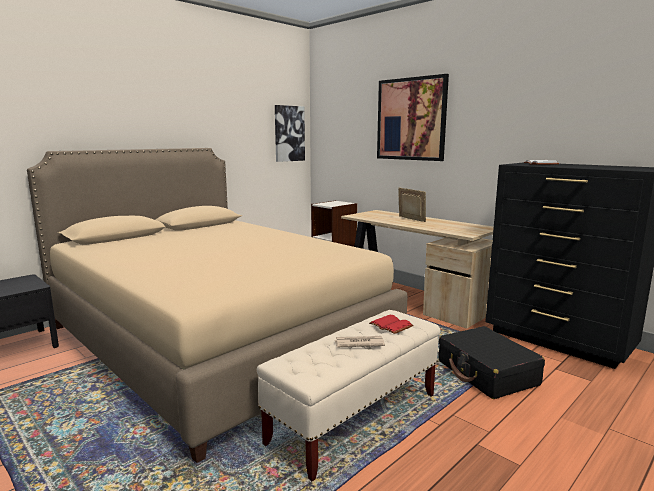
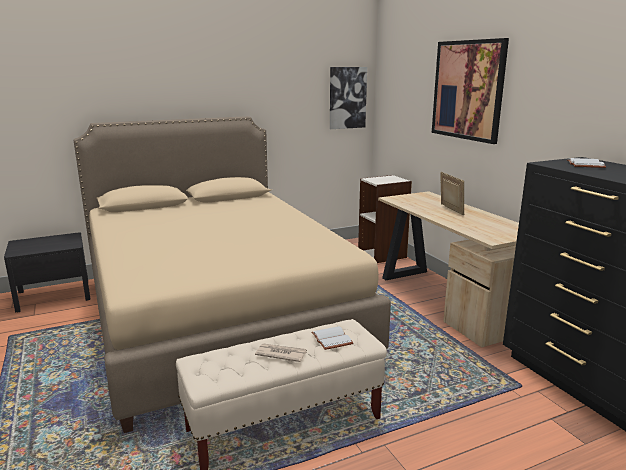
camera: 20 degrees right, 5 degrees up
red book [369,315,413,334] -> white book [311,326,353,350]
black suitcase [439,326,545,399] -> none

